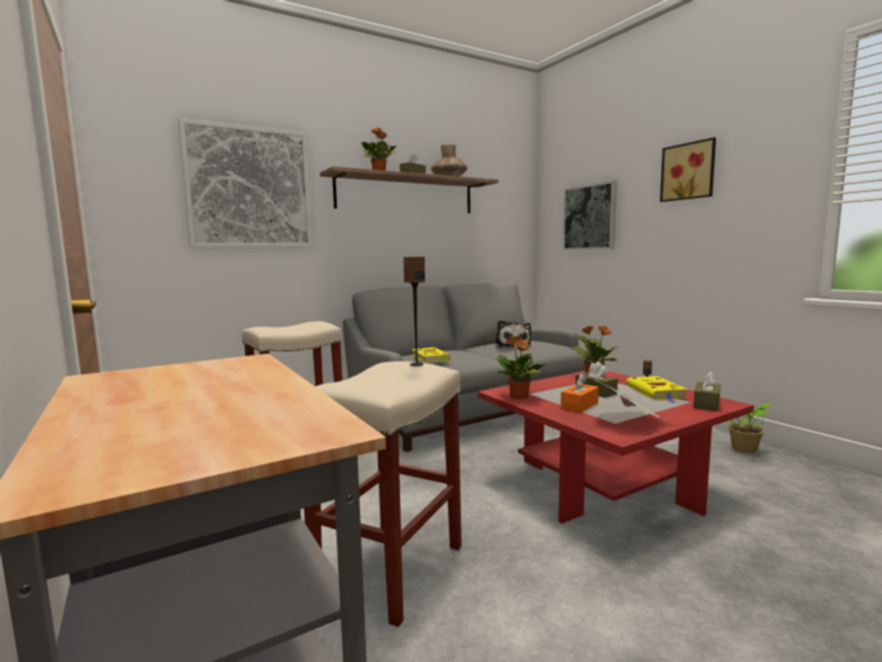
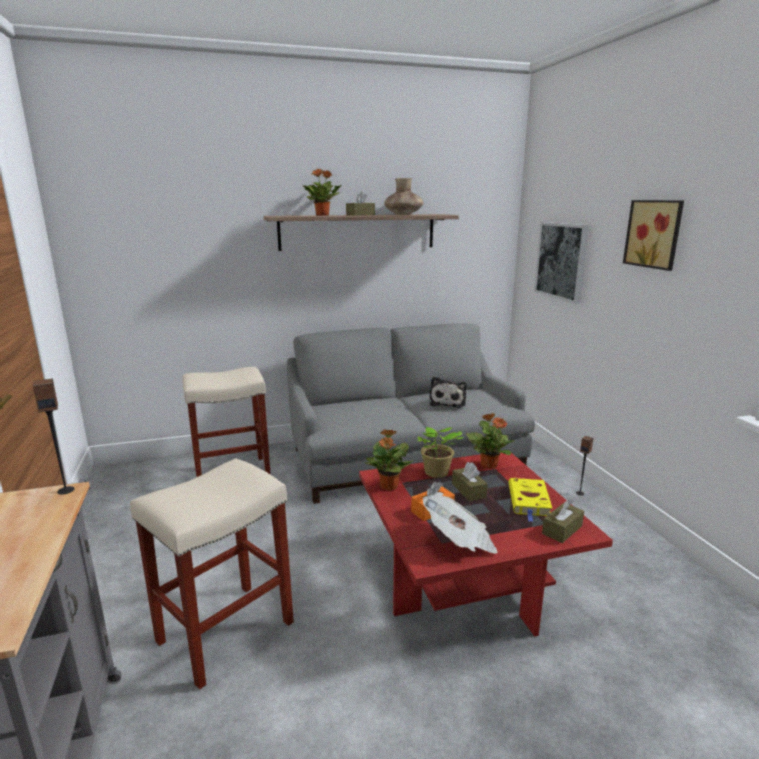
camera: 15 degrees right, 10 degrees up
picture [178,118,313,248] -> none
speaker [403,257,425,366] -> speaker moved to [33,379,74,495]
yellow book [412,347,451,363] -> none
potted plant [728,403,771,453] -> potted plant moved to [418,427,463,478]

